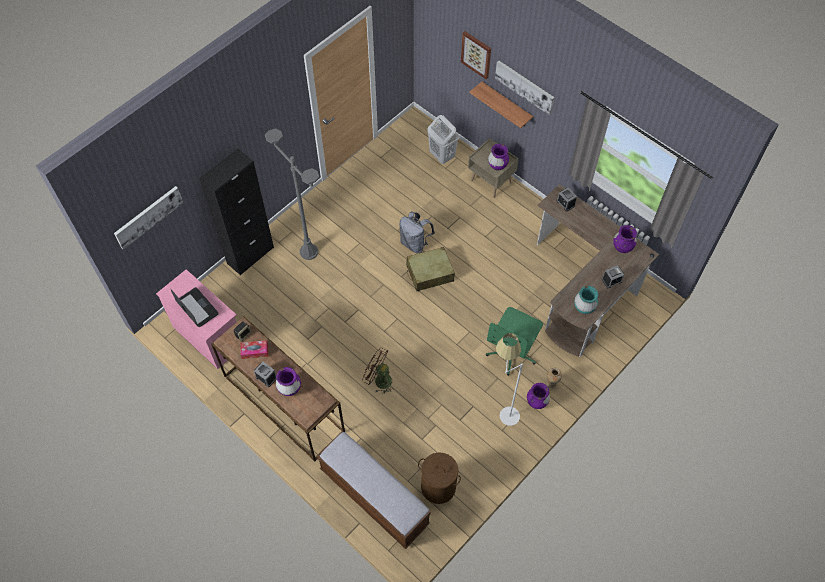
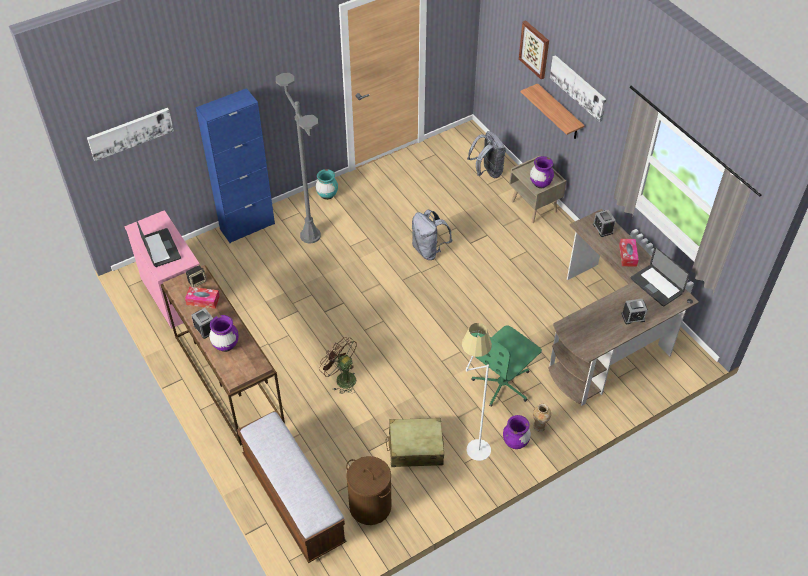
camera: 15 degrees right, 10 degrees down
black cabinet [199,149,274,275] -> blue cabinet [196,88,275,243]
beige suitcase [406,247,455,291] -> beige suitcase moved to [386,418,444,467]
white laundry basket [427,115,459,164] -> grey backpack [467,131,506,178]
turquoise vase [574,286,598,314] -> turquoise vase moved to [315,169,338,200]
purple vase [613,225,637,253] -> laptop [631,247,689,306]
none -> tissue box [619,239,639,267]

